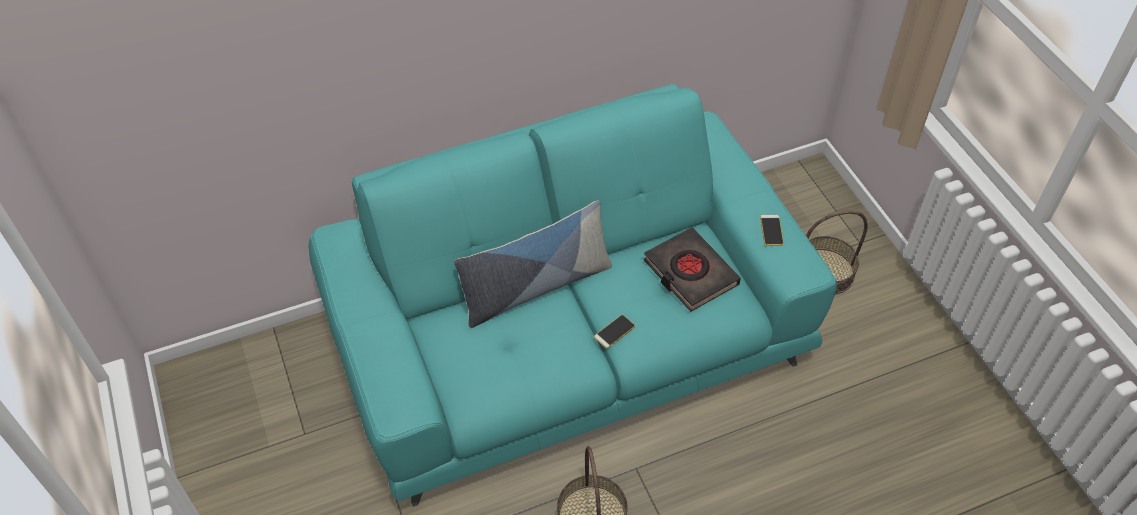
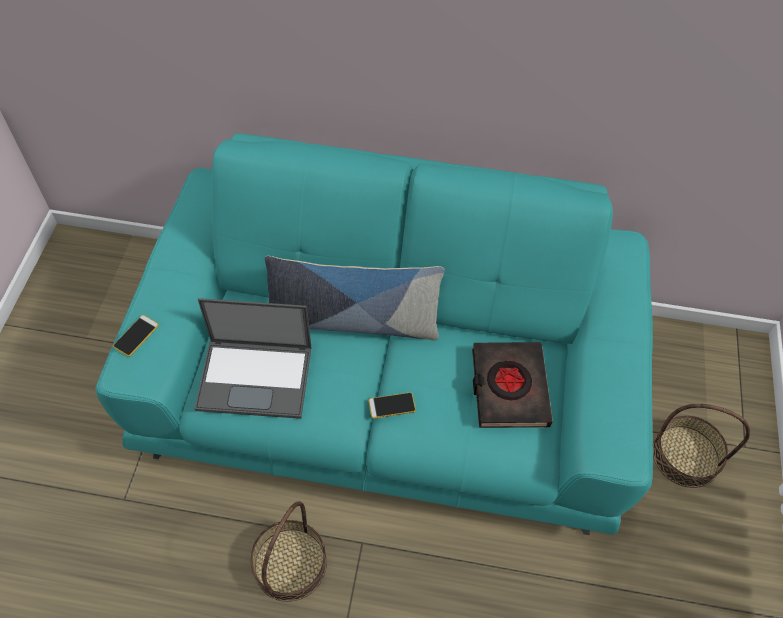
camera: 30 degrees right, 5 degrees up
phone [760,215,784,246] -> phone moved to [113,315,159,357]
none -> laptop [195,298,312,419]

